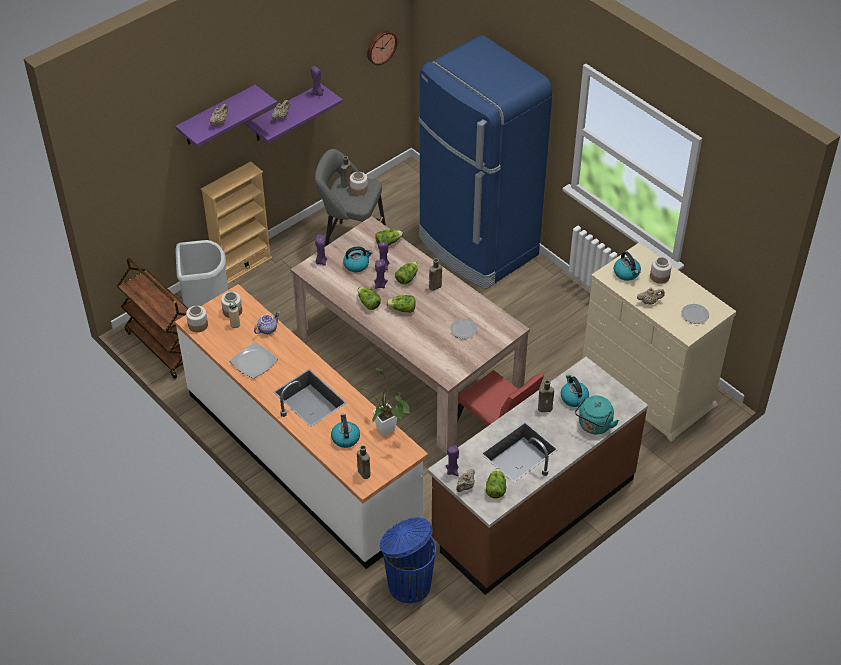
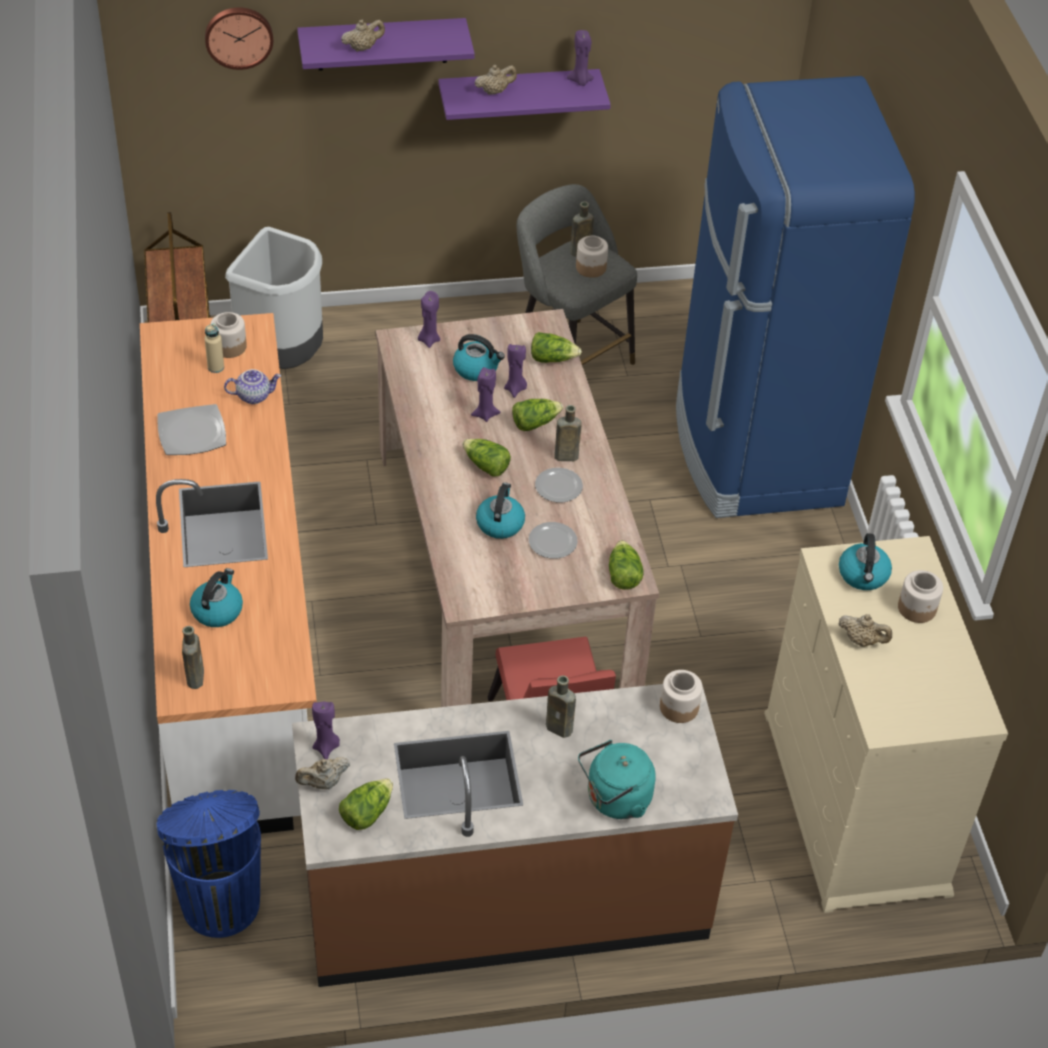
camera: 30 degrees right, 0 degrees up
jar [186,306,208,332] -> jar moved to [660,670,702,723]
beige bookcase [201,161,272,284] -> none
lettuce [358,287,381,310] -> lettuce moved to [609,540,643,590]
potted plant [359,368,410,436] -> none
wall clock [367,31,397,65] -> wall clock moved to [205,7,273,70]
kettle [561,375,589,407] -> kettle moved to [476,483,525,539]
plate [681,304,709,324] -> plate moved to [535,468,583,502]

